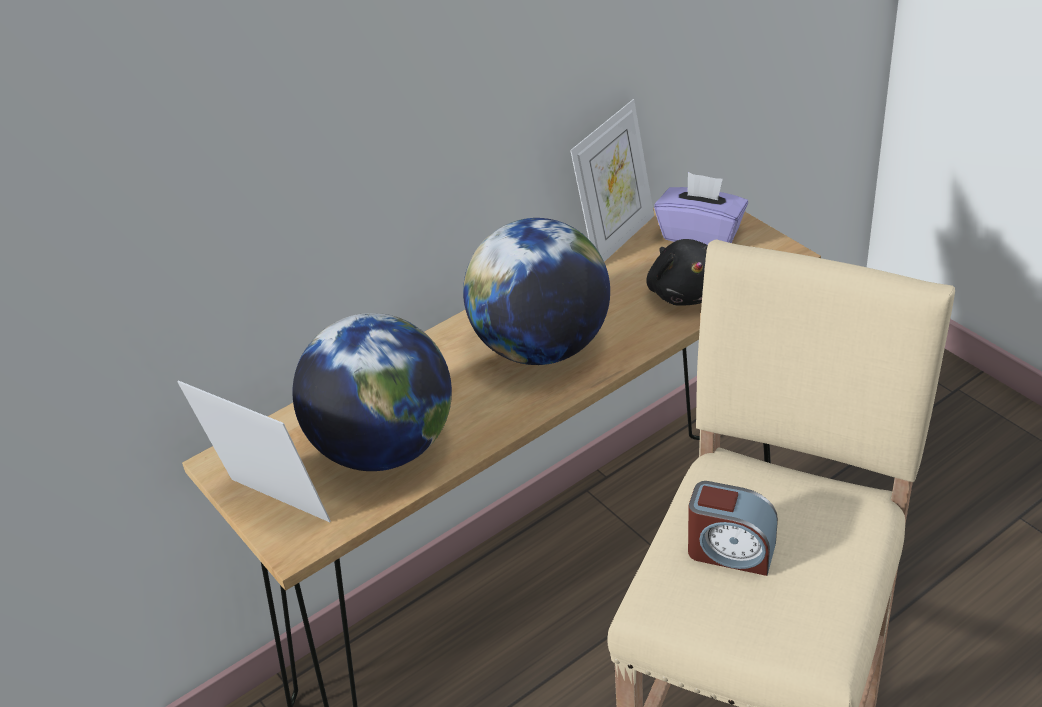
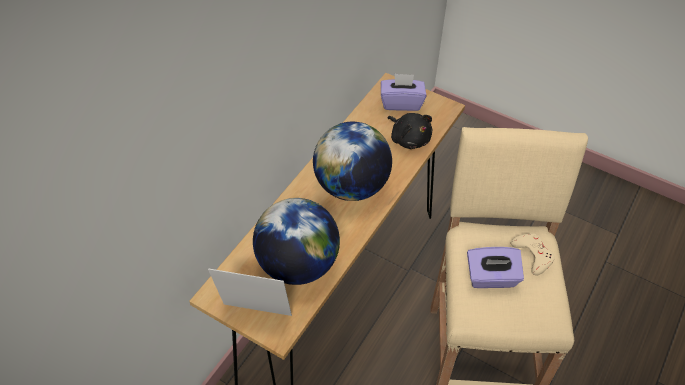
camera: 25 degrees left, 10 degrees up
picture frame [570,99,654,262] -> none
alarm clock [688,481,778,576] -> purple tissue box [467,247,524,288]
none -> beige game controller [511,233,555,276]

